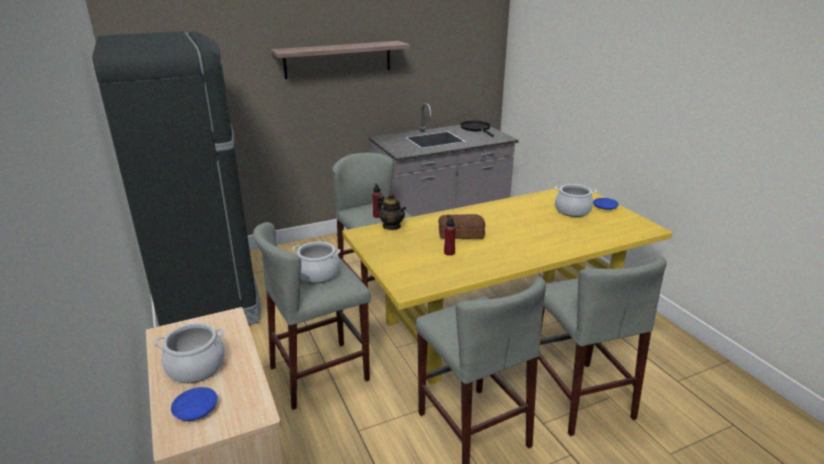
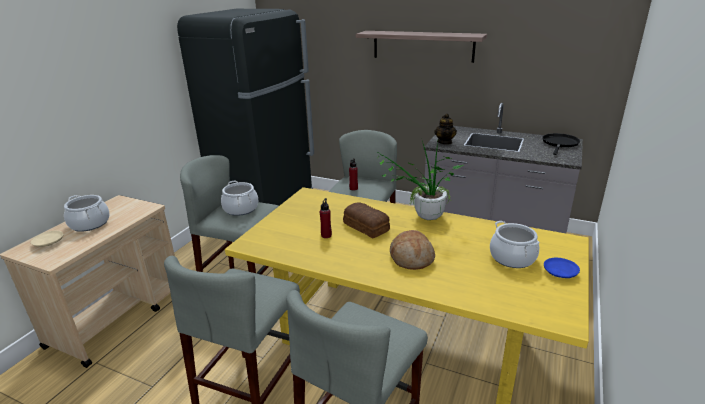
camera: 50 degrees right, 0 degrees up
blue plate [171,387,218,421] -> beige plate [30,231,64,247]
teapot [377,193,406,230] -> teapot moved to [434,114,457,145]
none -> potted plant [376,138,463,220]
none -> bread [390,230,435,270]

